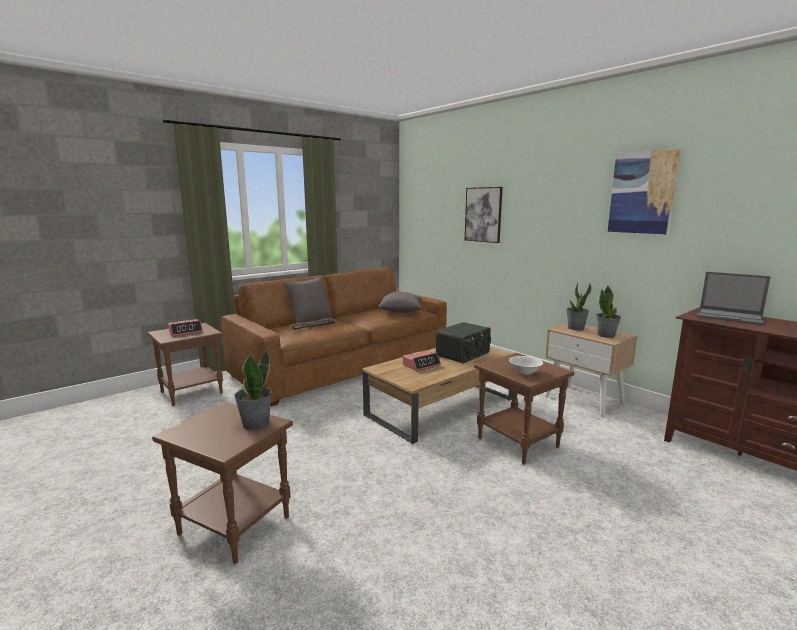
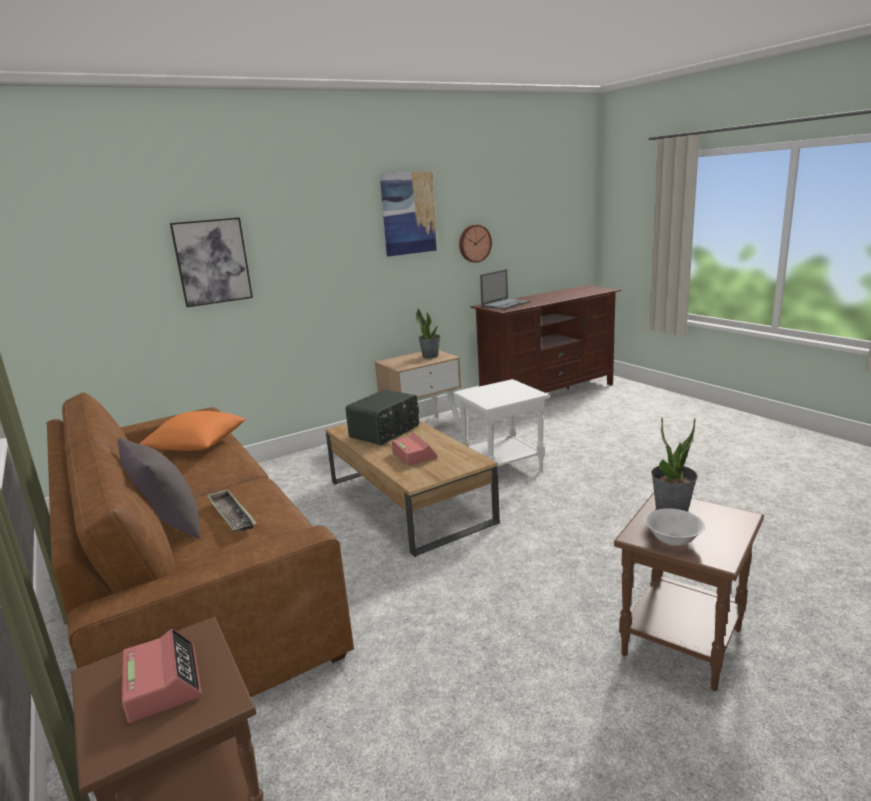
camera: 80 degrees left, 5 degrees up
grey pillow [378,292,422,313] -> orange pillow [140,411,246,451]
radio [436,322,491,363] -> radio turned 75 degrees clockwise [346,389,419,445]
brown side table [474,353,575,464] -> white side table [454,379,549,485]
white bowl [509,356,543,375] -> white bowl moved to [645,508,705,546]
potted plant [566,282,592,330] -> none
none -> wall clock [459,225,492,263]

